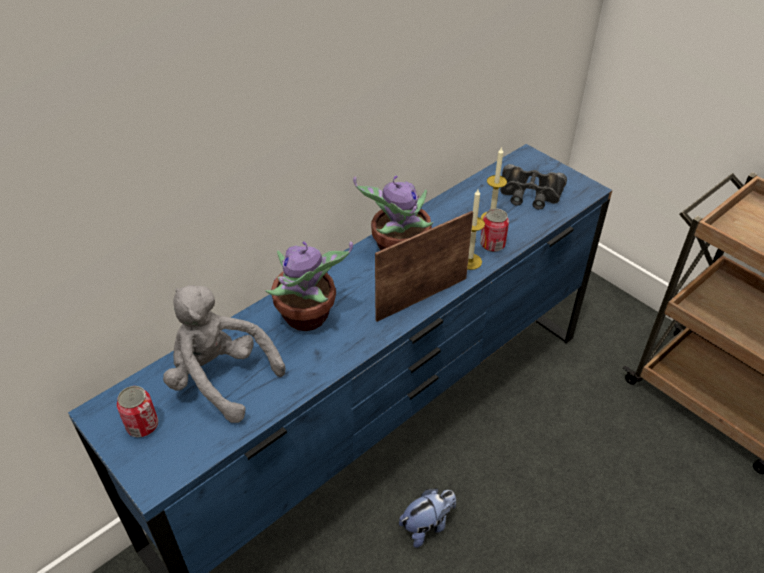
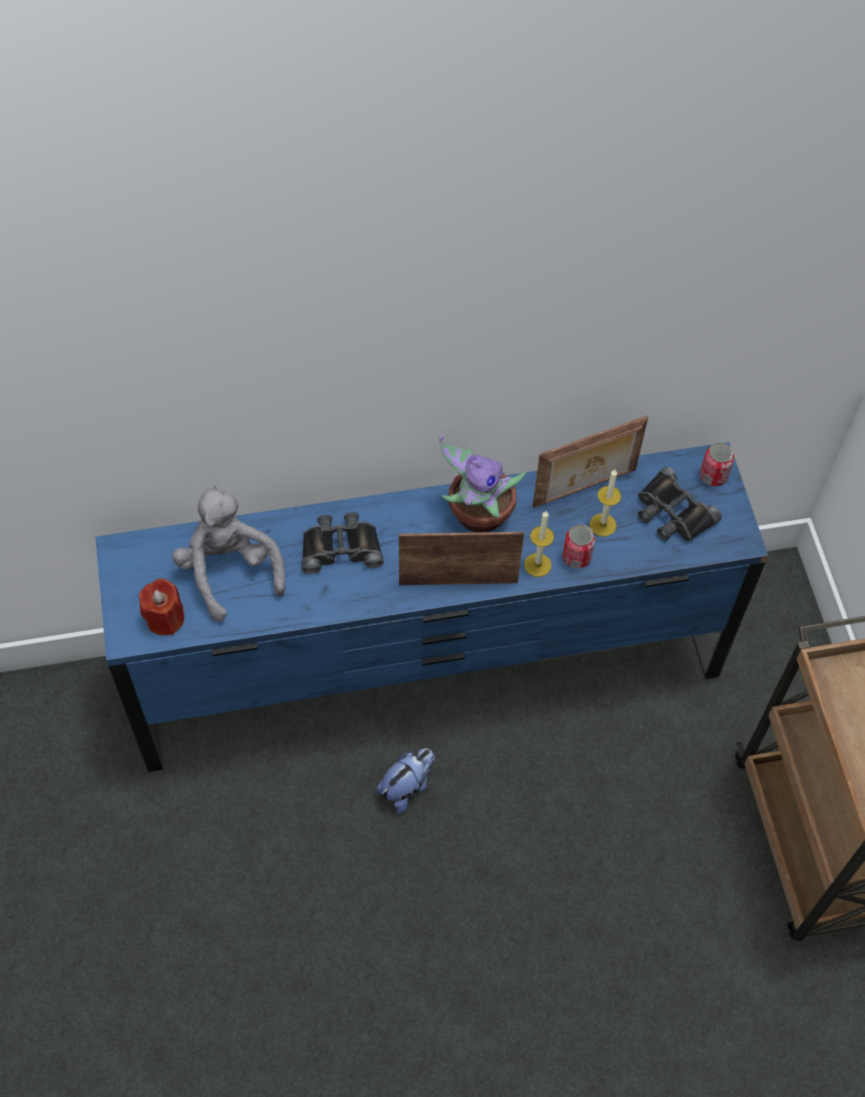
camera: 30 degrees right, 15 degrees up
can [117,386,158,437] -> can moved to [700,442,734,486]
potted plant [265,242,353,331] -> black binoculars [302,512,384,574]
plush toy [399,488,456,548] -> plush toy turned 45 degrees counterclockwise [377,748,435,814]
none -> red candle [139,578,184,635]
none -> picture frame [532,415,648,508]

